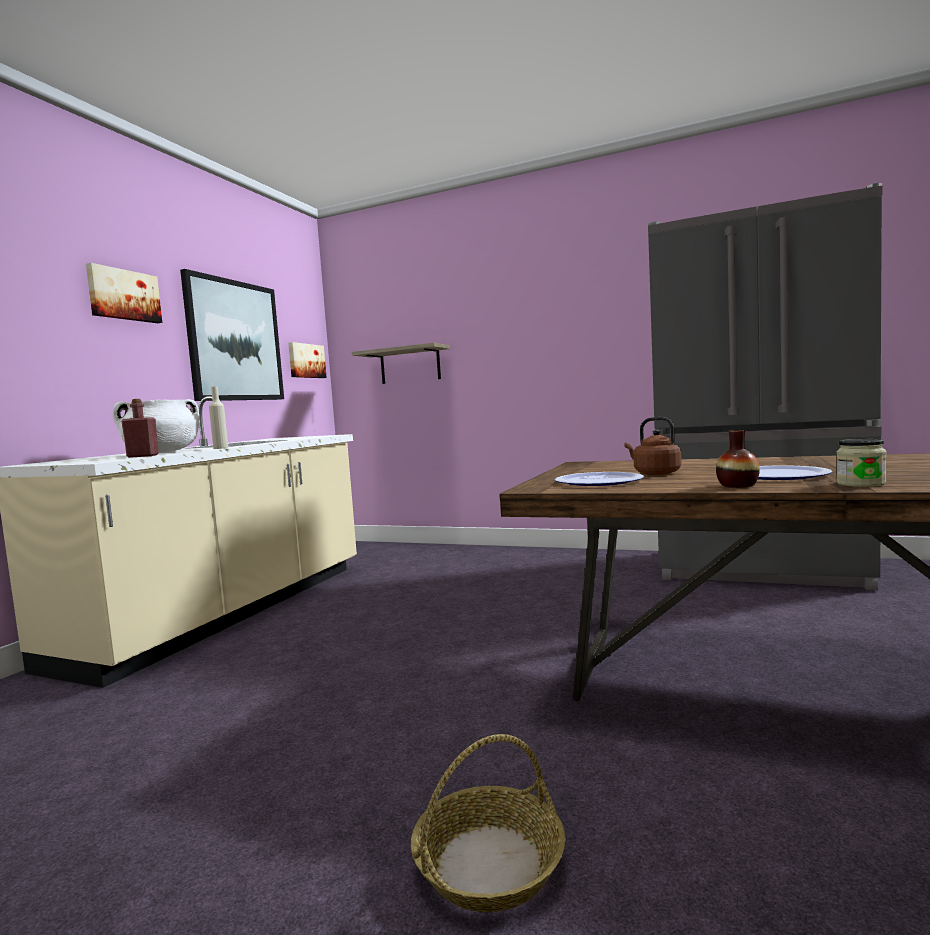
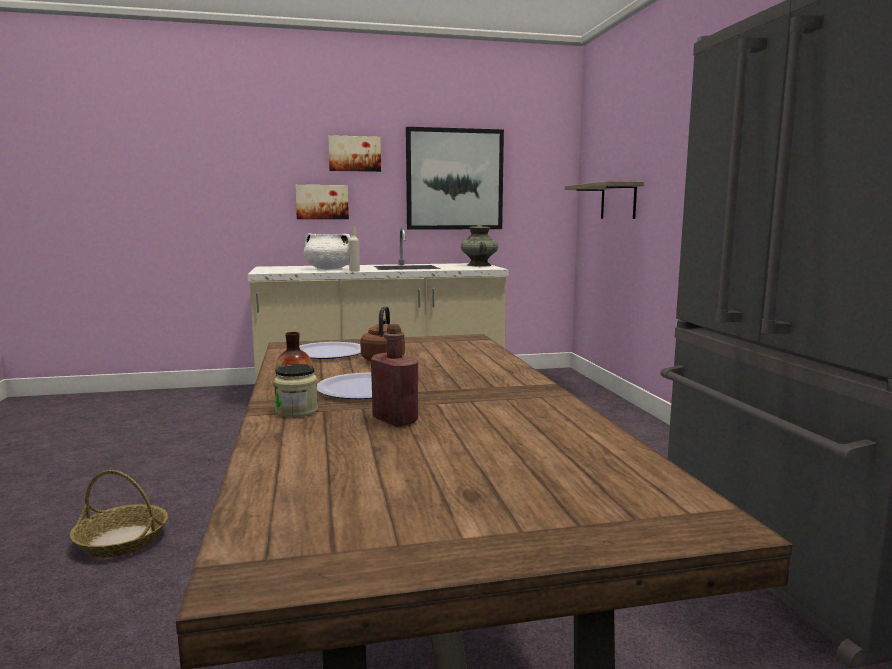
camera: 55 degrees right, 5 degrees up
red bottle [121,399,159,458] -> red bottle moved to [371,324,418,427]
picture [288,342,327,378] -> picture moved to [295,185,349,219]
none -> turquoise vase [461,225,498,267]

